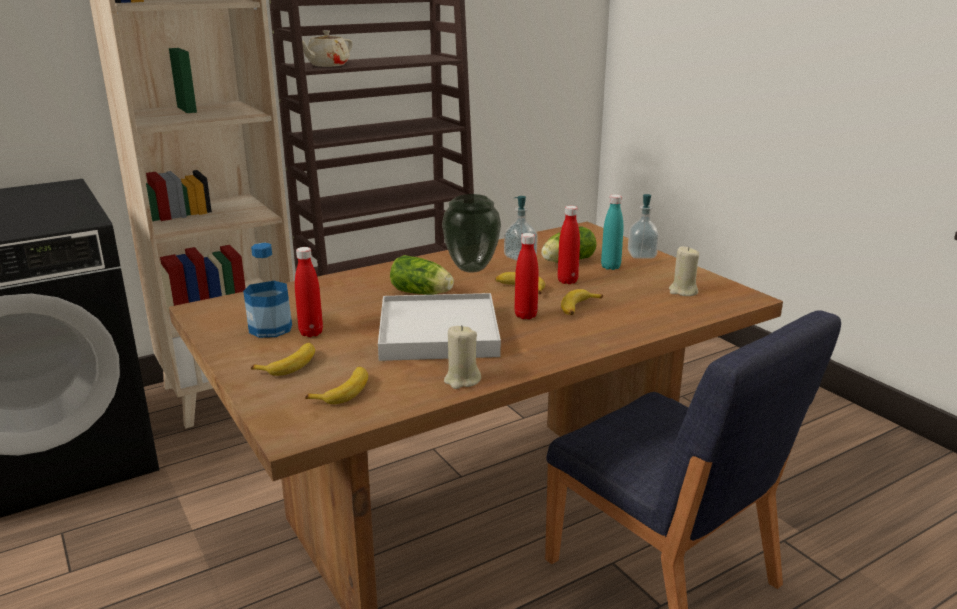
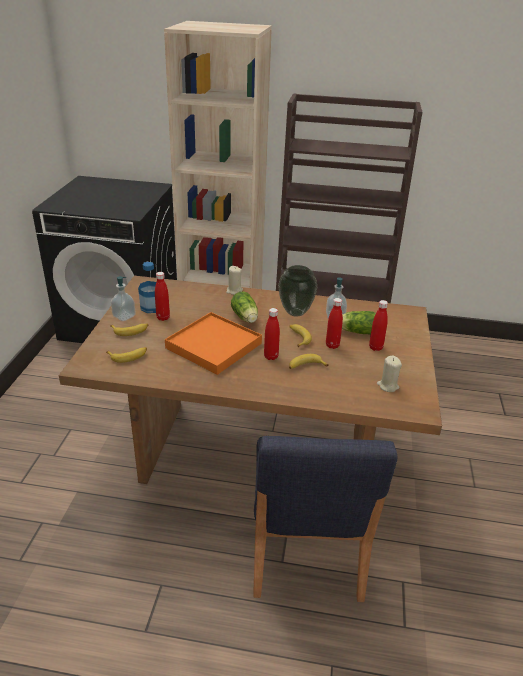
camera: 40 degrees right, 10 degrees up
beige teapot [302,30,353,67] -> none
white tray [378,293,501,361] -> orange tray [165,312,262,375]
beige candle [444,325,481,389] -> beige candle moved to [226,266,243,295]
turquoise bottle [601,194,624,270] -> red bottle [369,300,388,351]
soap dispenser [628,194,659,259] -> soap dispenser moved to [111,276,136,321]

